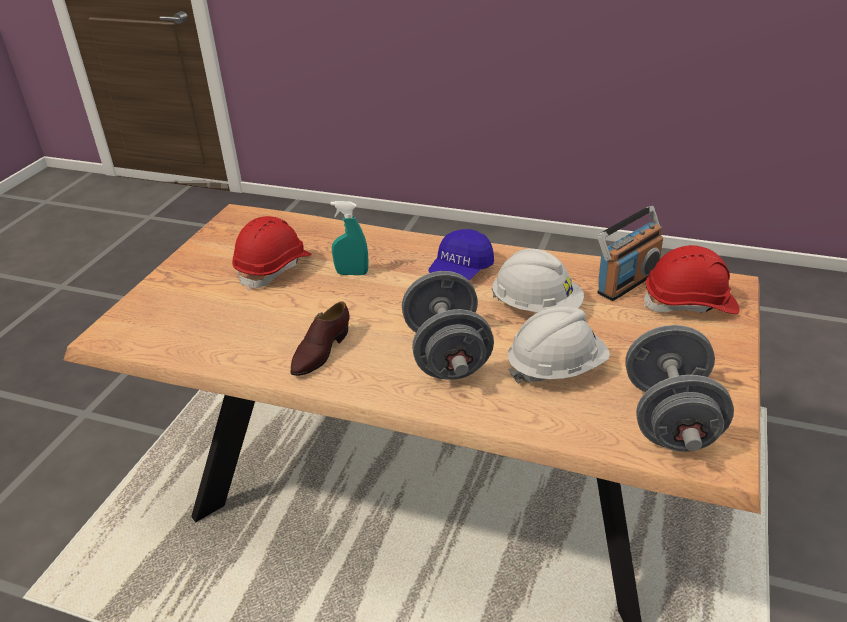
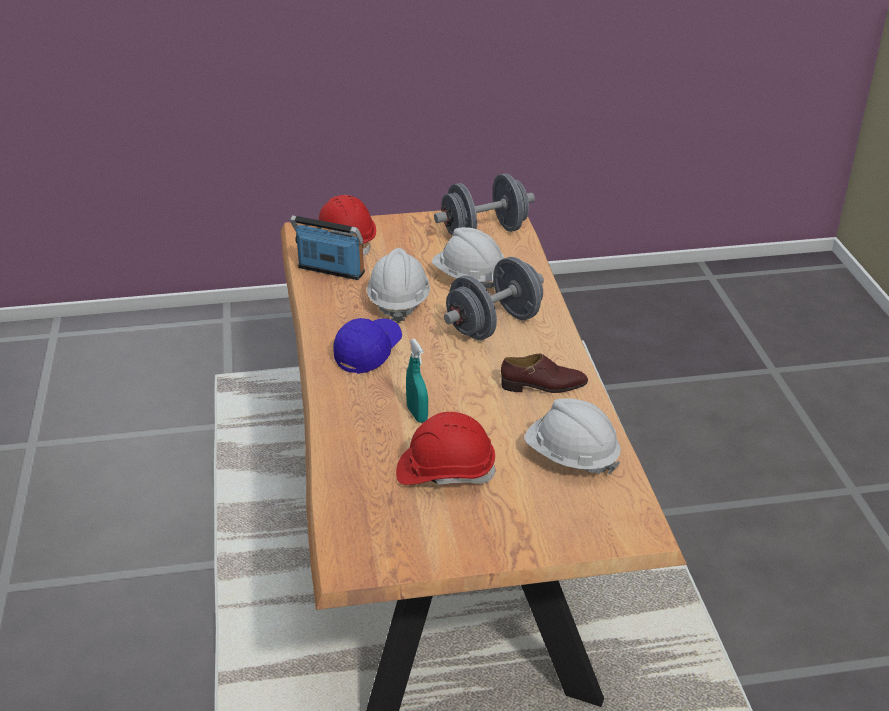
camera: 120 degrees left, 0 degrees up
blue cap [428,229,494,280] -> blue cap turned 60 degrees counterclockwise [333,318,402,374]
none -> white hard hat [524,398,621,475]

